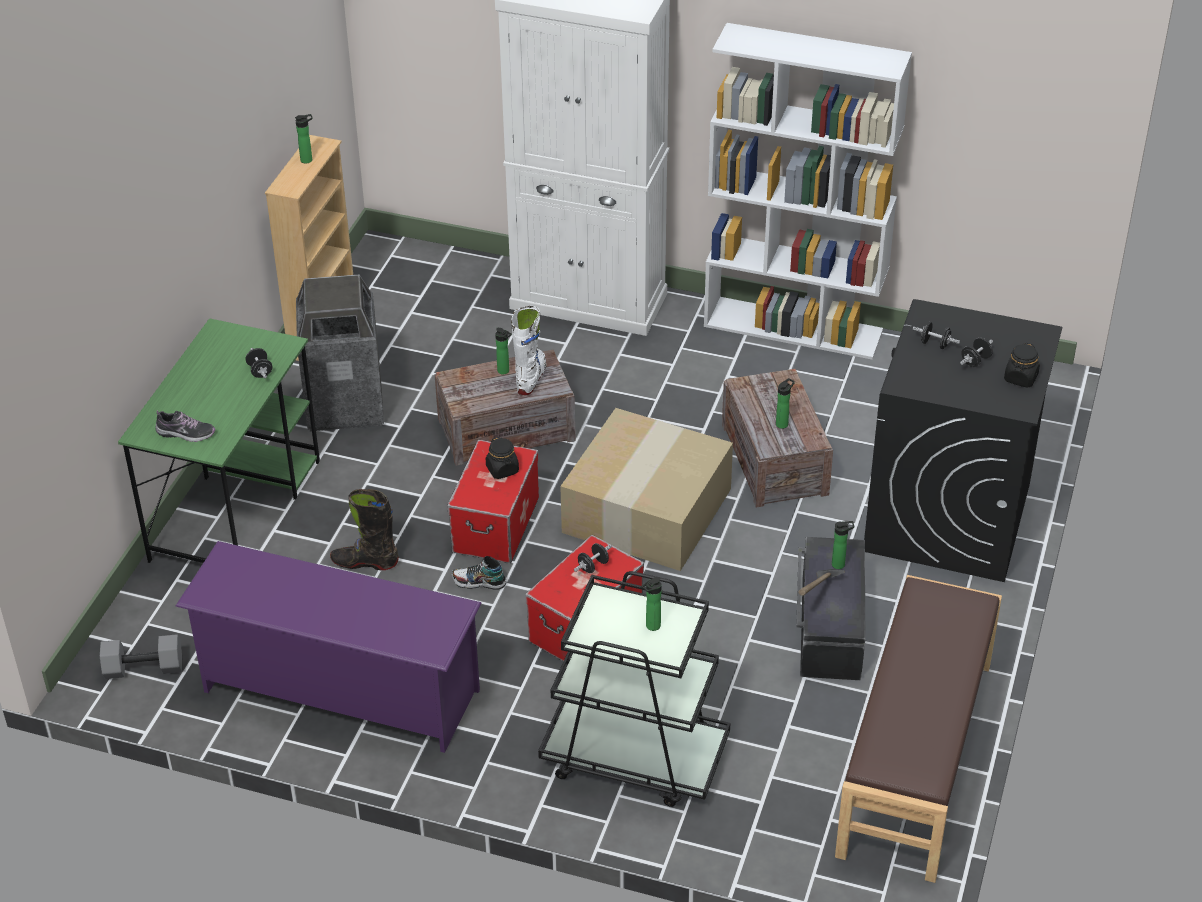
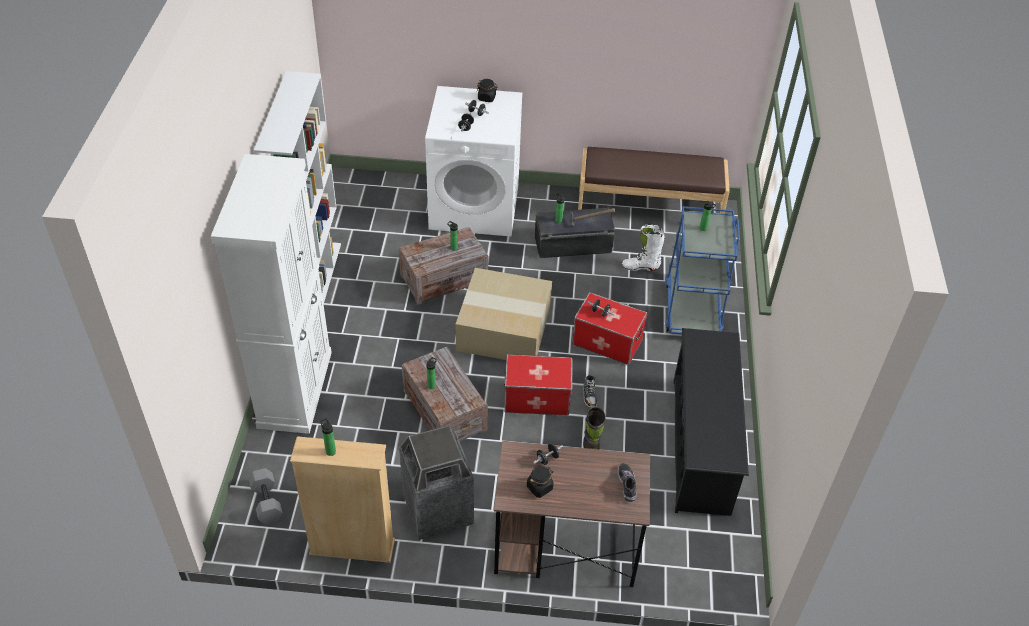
camera: 105 degrees left, 5 degrees up
grey dumbbell [100,634,182,679] -> grey dumbbell moved to [249,468,283,524]
green desk [118,318,320,563] -> brown desk [494,441,650,587]
purple shoe rack [176,541,481,753] -> black shoe rack [674,328,749,516]
black jar [486,437,519,479] -> black jar moved to [527,466,553,498]
white boot [511,306,546,395] -> white boot moved to [621,225,665,271]
black cart [538,571,730,807] -> blue cart [665,206,740,334]
black washing machine [864,299,1062,582] -> white washing machine [425,86,522,236]

